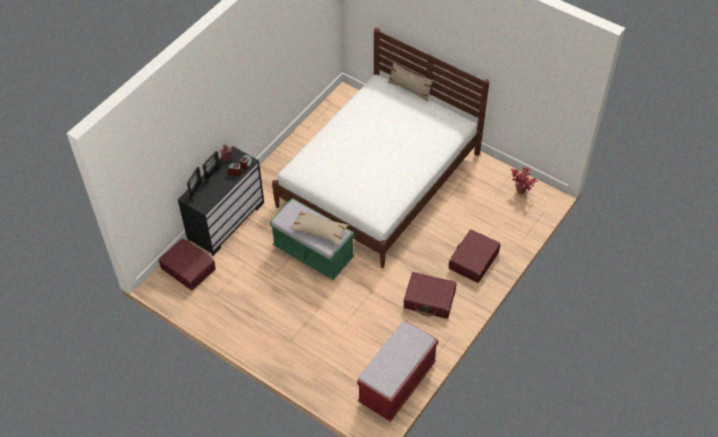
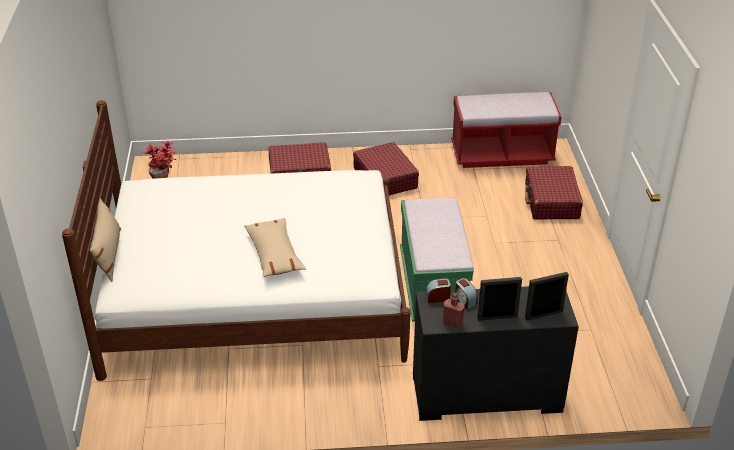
camera: 130 degrees left, 15 degrees down
red suitcase [159,238,216,290] -> red suitcase moved to [525,166,583,220]
beige pillow [290,210,348,245] -> beige pillow moved to [244,217,306,277]

